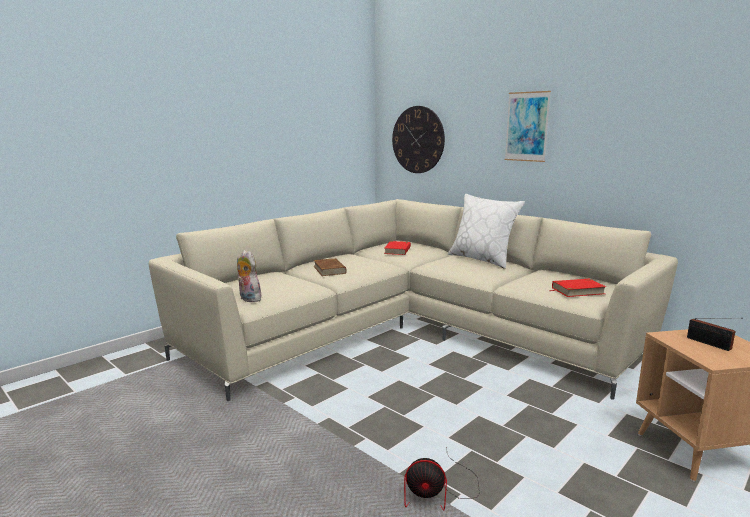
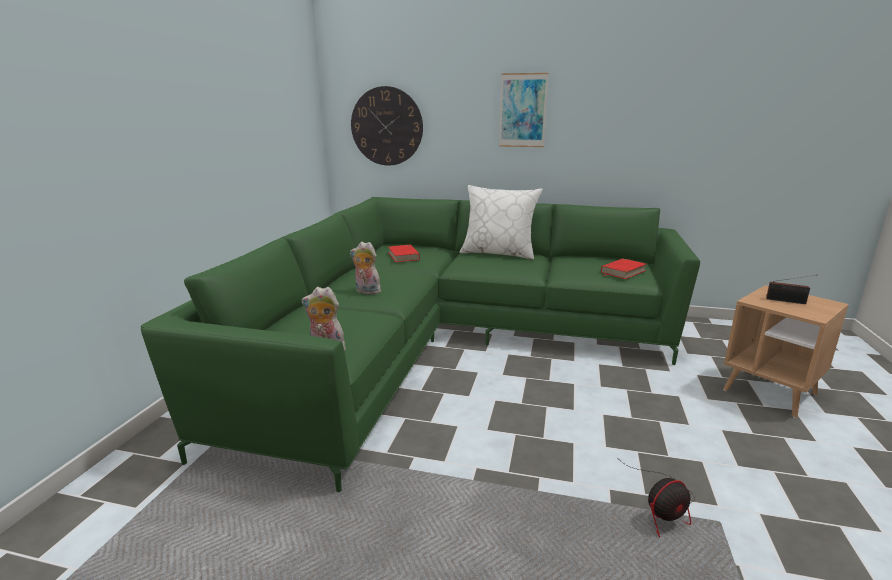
camera: 30 degrees left, 5 degrees up
beige sofa [149,199,678,401] -> green sofa [141,197,700,492]
brown book [313,258,346,276] -> plush toy [350,242,381,295]

